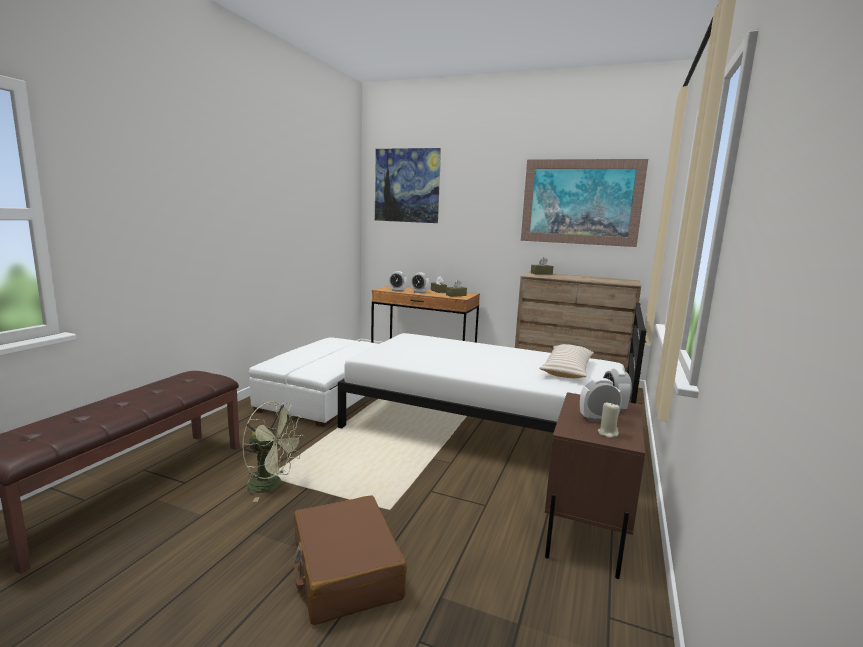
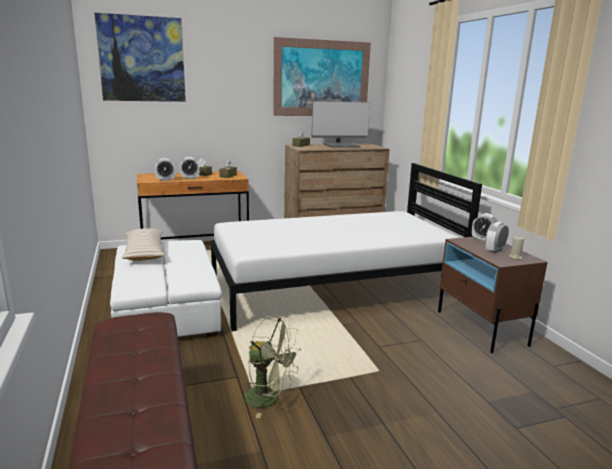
camera: 40 degrees left, 5 degrees up
green fan [242,401,305,502] -> green fan turned 45 degrees clockwise [243,315,301,418]
brown suitcase [294,495,407,625] -> none
beige pillow [539,344,594,378] -> beige pillow moved to [122,228,165,261]
none -> monitor [312,101,370,147]

